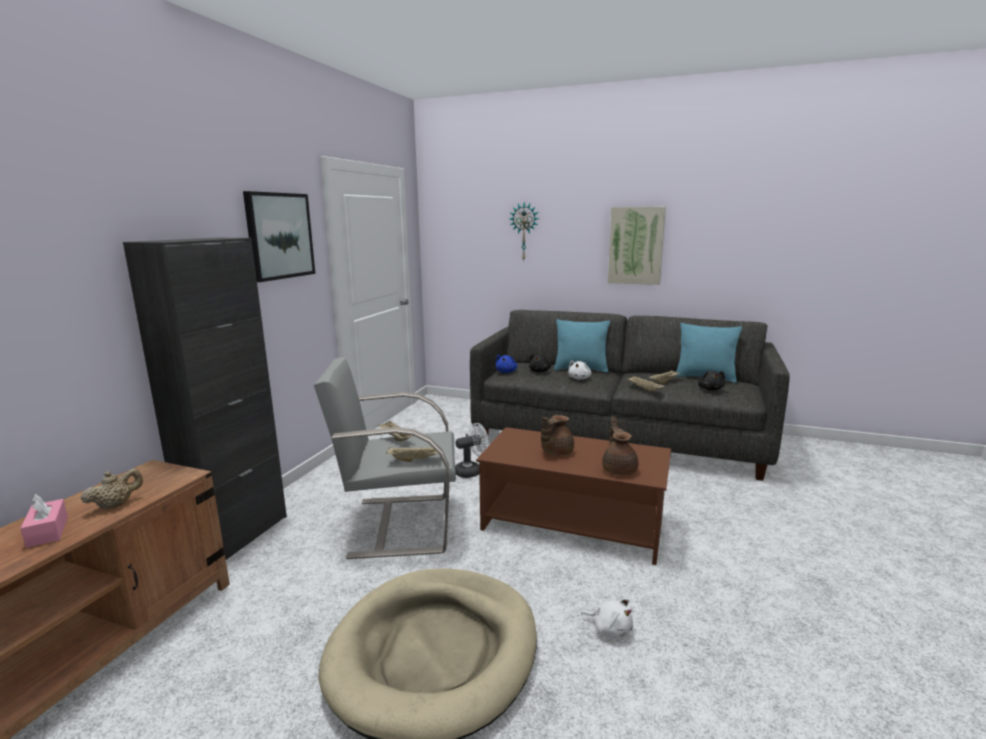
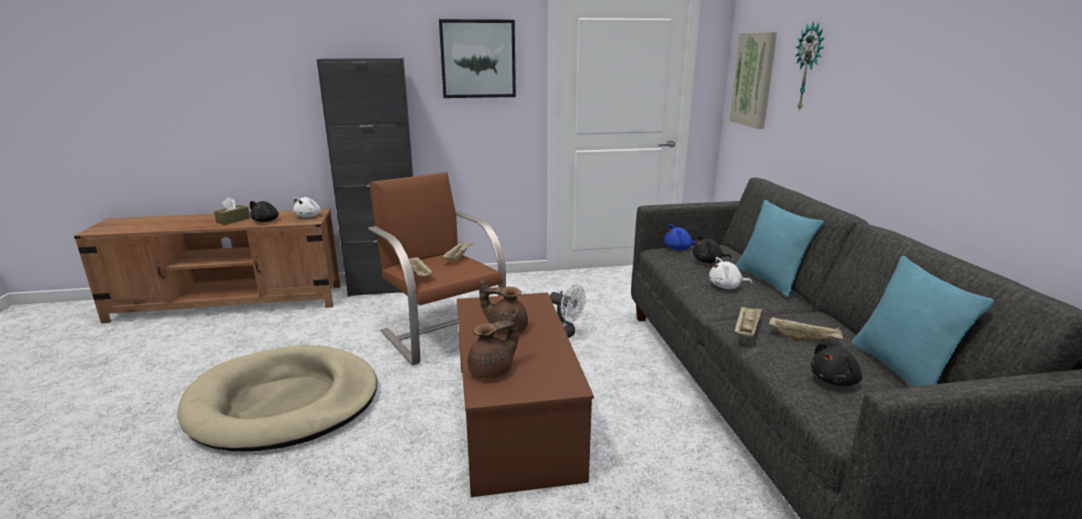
camera: 60 degrees right, 5 degrees up
pink tissue box [20,494,68,548] -> brown tissue box [214,197,250,225]
beige teapot [81,468,143,510] -> black plush toy [250,201,279,222]
grey armchair [314,357,456,559] -> brown armchair [368,172,506,365]
white plush toy [581,598,633,638] -> white plush toy moved to [293,197,321,218]
picture [608,207,666,285] -> picture moved to [729,32,777,129]

